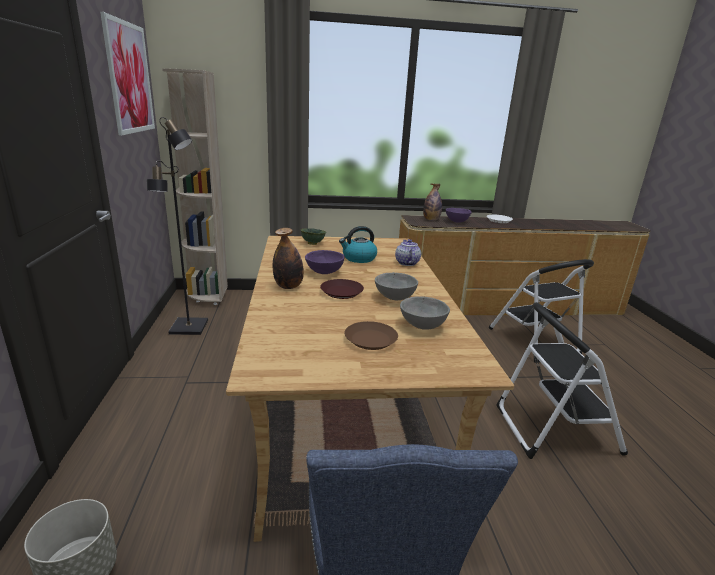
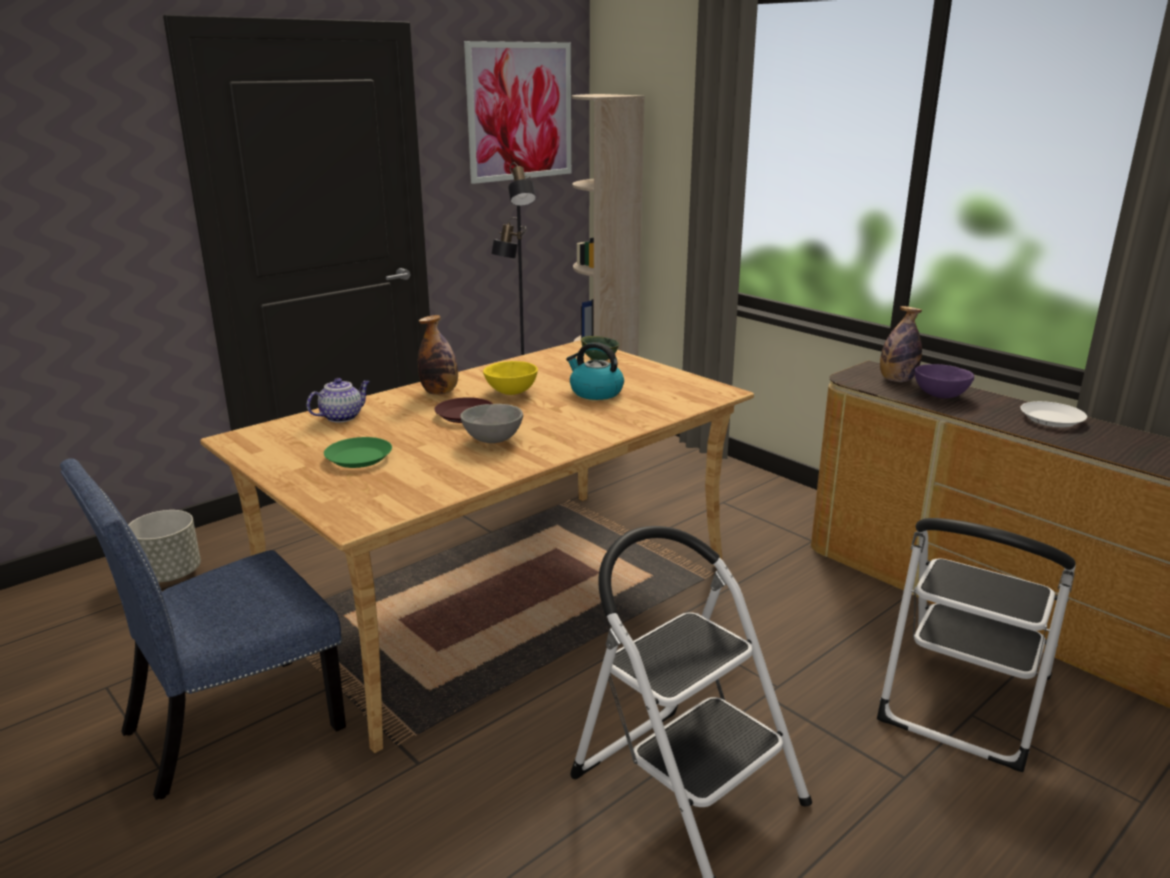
camera: 55 degrees right, 0 degrees up
purple bowl [305,250,344,274] -> yellow bowl [483,361,538,395]
brown plate [345,321,398,350] -> green plate [324,437,392,468]
teapot [395,239,421,266] -> teapot moved to [307,378,370,423]
grey bowl [400,296,450,330] -> none

